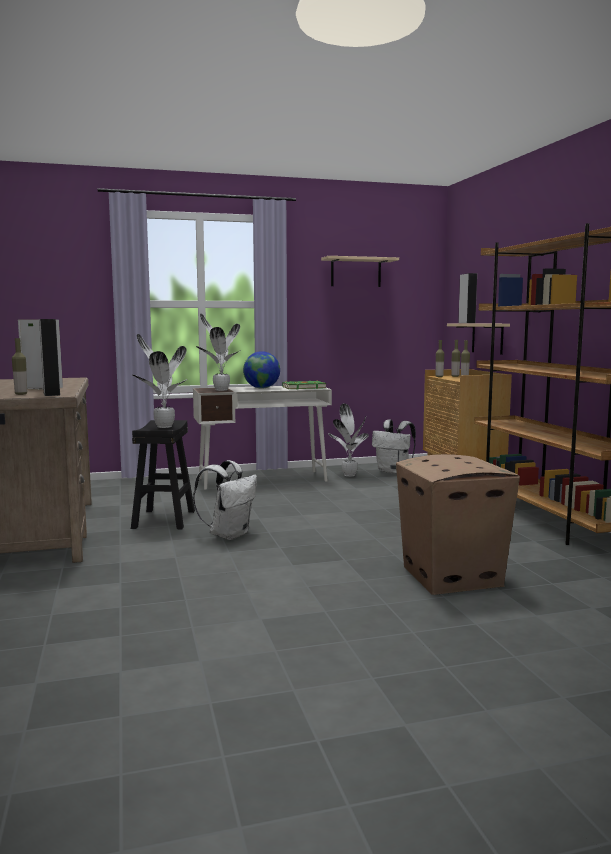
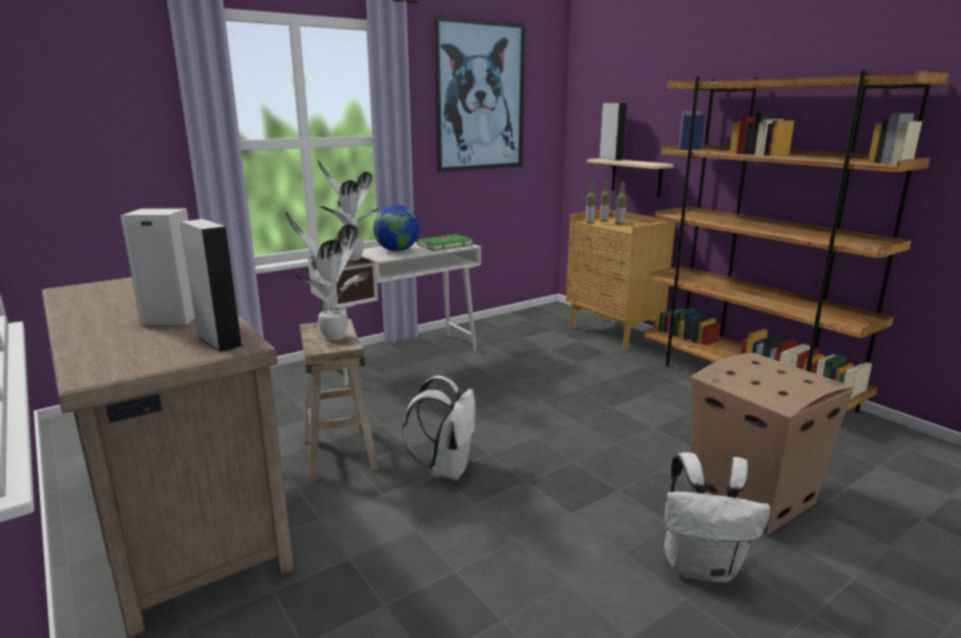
camera: 20 degrees left, 10 degrees up
bottle [12,338,27,395] -> none
black stool [131,420,195,529] -> beige stool [300,319,379,481]
beige shelf [321,256,399,287] -> picture [434,16,526,172]
potted plant [328,403,369,477] -> none
white backpack [372,419,416,474] -> white backpack moved to [664,452,771,583]

